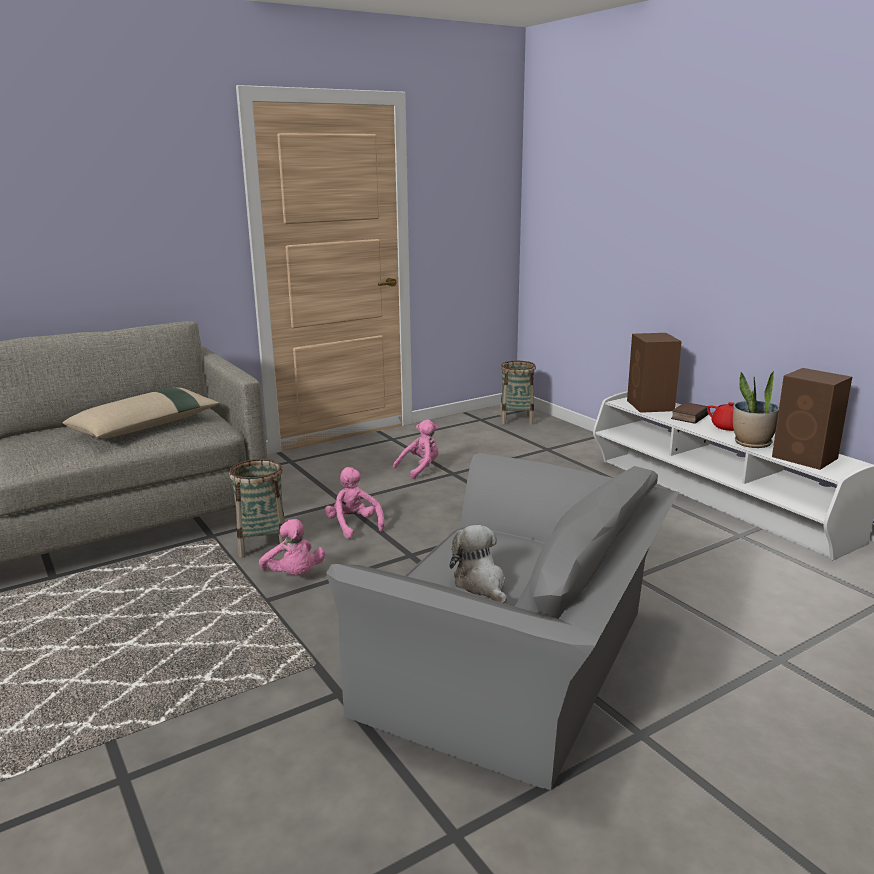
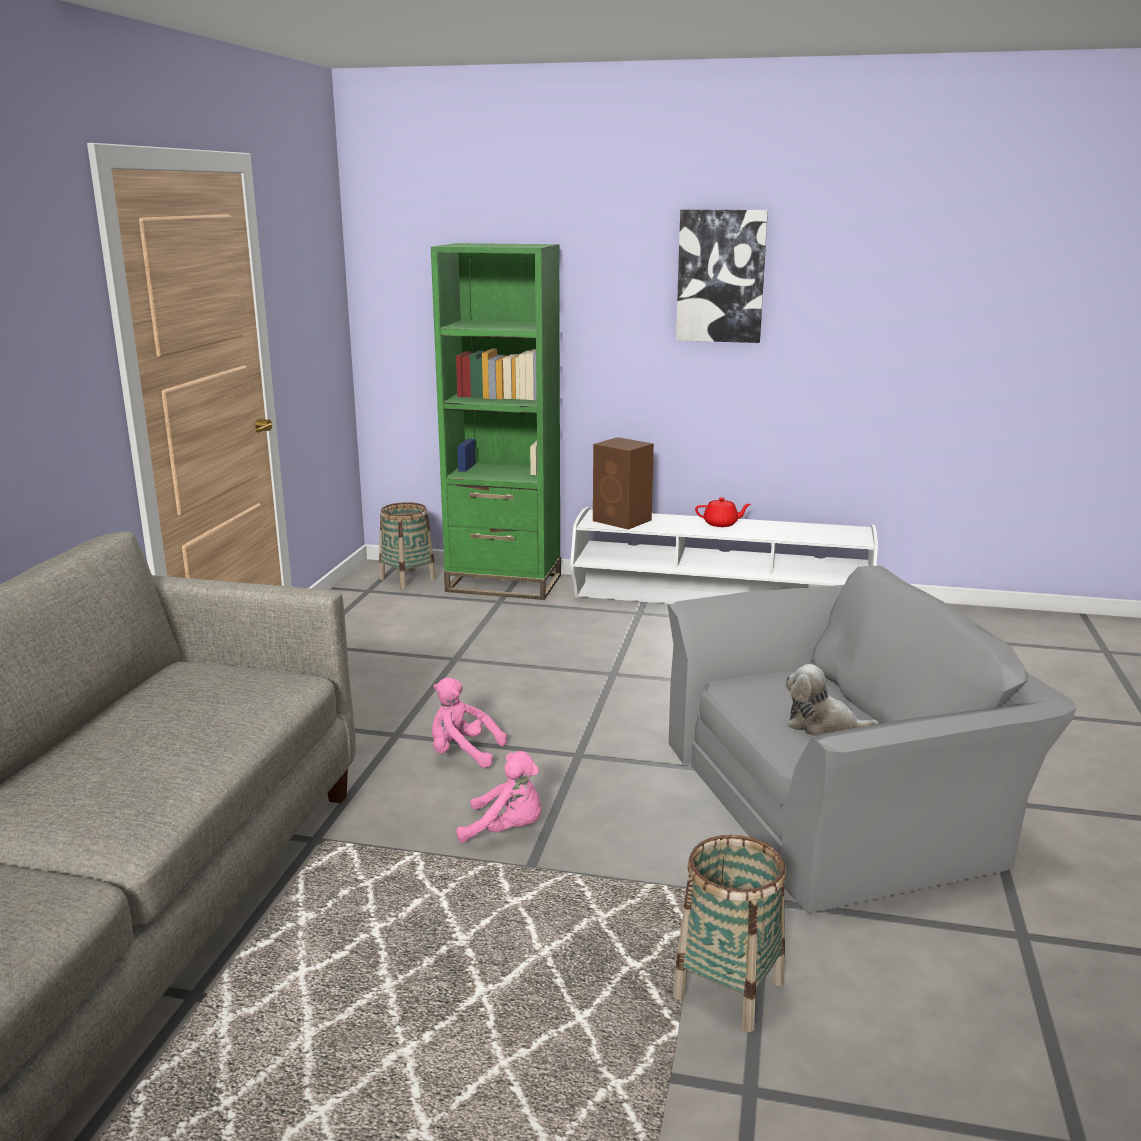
camera: 45 degrees left, 0 degrees up
beige pillow [63,388,219,438] -> none
basket [229,459,286,558] -> basket moved to [673,835,786,1032]
pink plush toy [393,420,439,479] -> none
book [671,402,708,424] -> none
potted plant [733,371,779,448] -> none
brown speaker [772,368,852,470] -> none
none -> green bookcase [431,243,561,600]
none -> picture [676,210,768,343]

